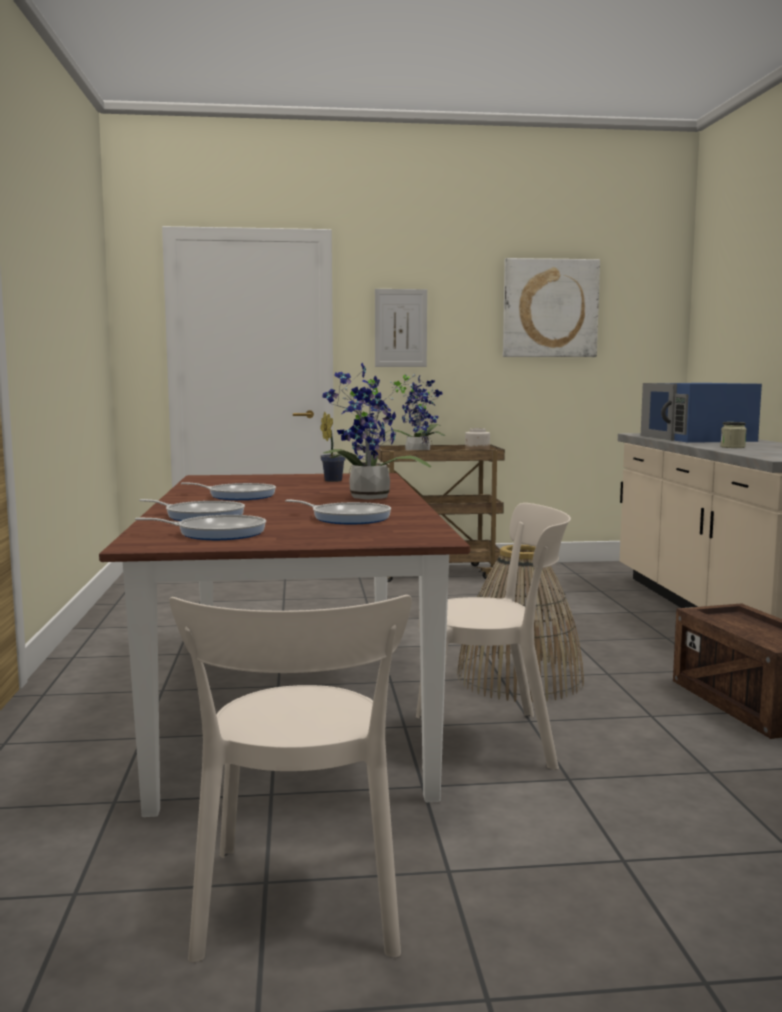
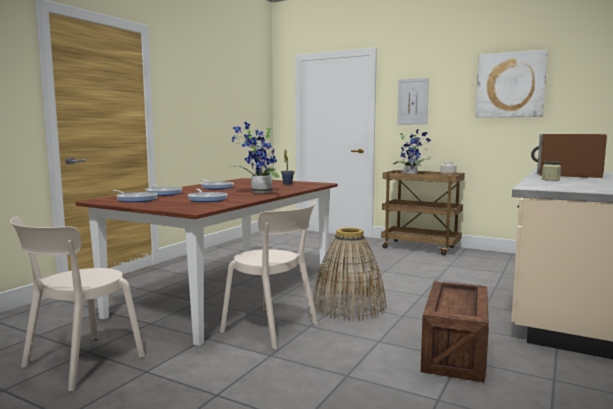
camera: 35 degrees right, 0 degrees up
blue microwave [641,383,762,443] -> brown microwave [531,134,607,178]

